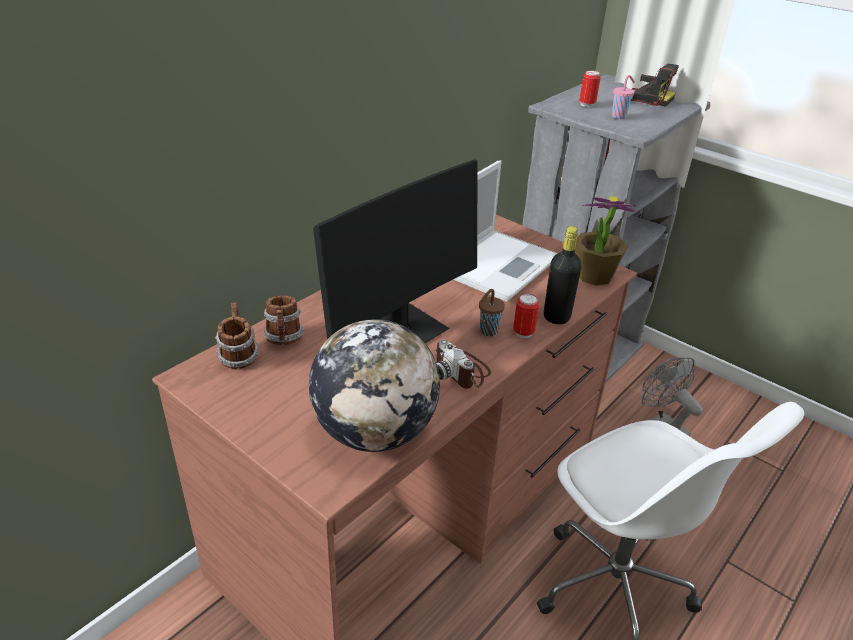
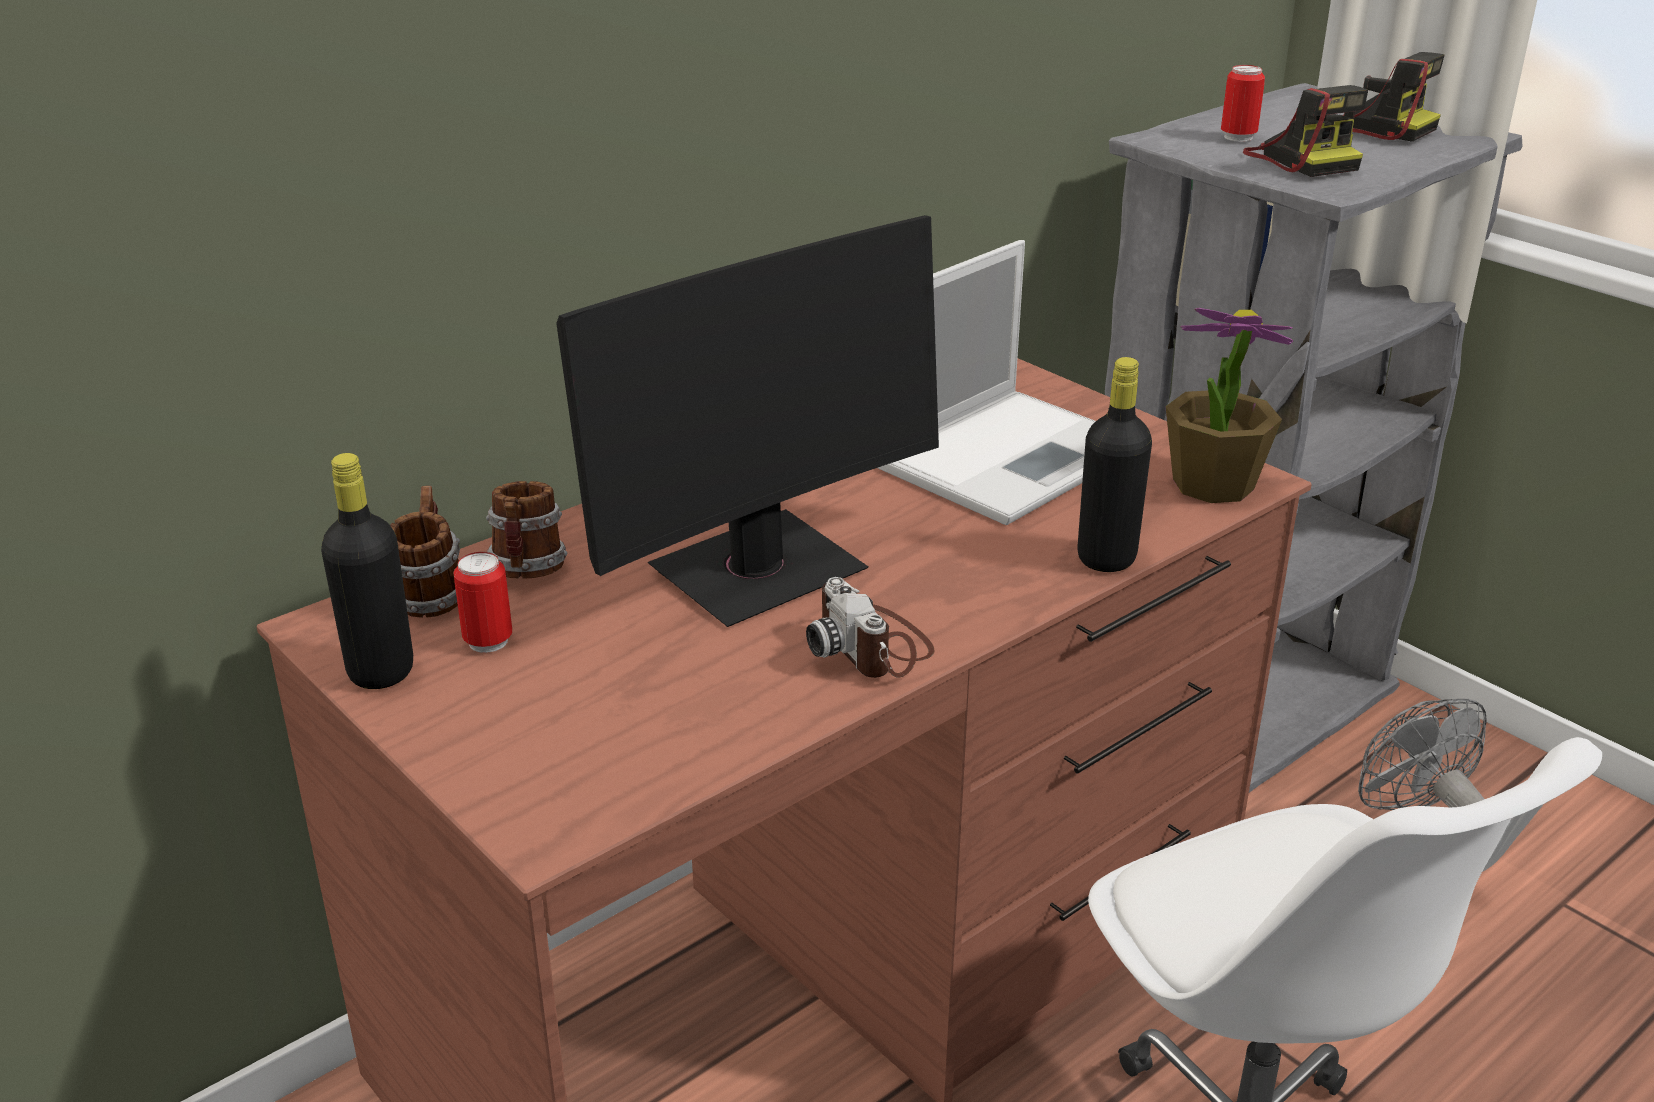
camera: 10 degrees right, 5 degrees down
globe [308,319,440,452] -> none
brown cup [479,289,505,336] -> none
can [513,294,540,338] -> can moved to [454,552,512,653]
pink cup [612,75,635,119] -> camera [1243,85,1368,177]
none -> black bottle [321,453,413,689]

